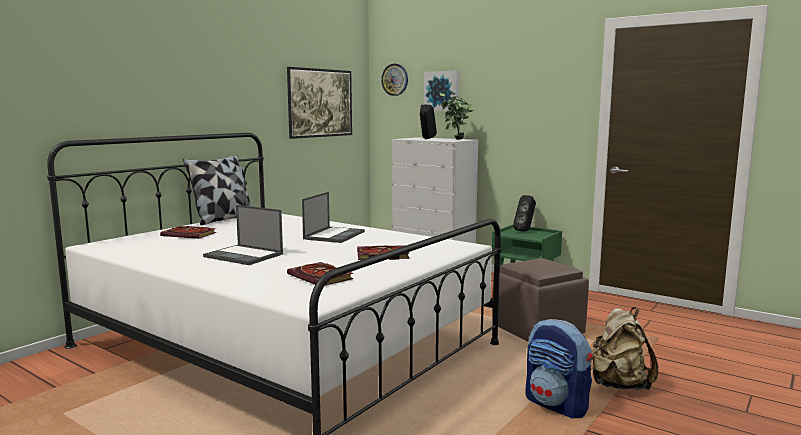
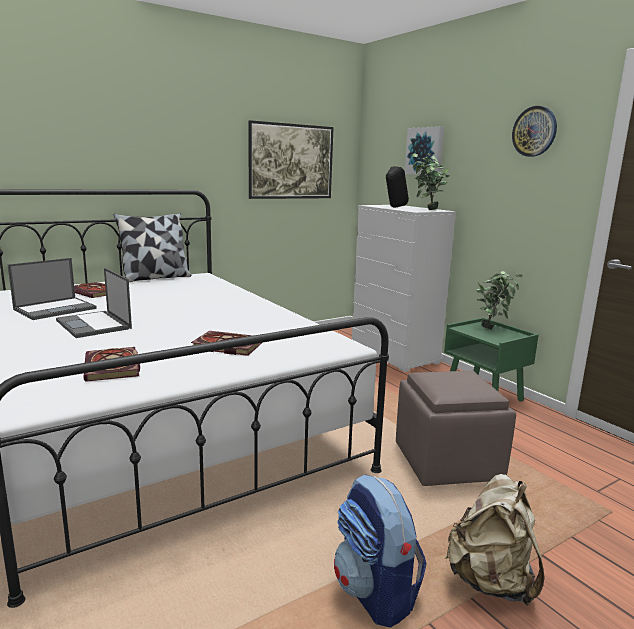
camera: 20 degrees right, 5 degrees up
laptop [302,192,365,243] -> laptop moved to [7,258,97,320]
wall clock [381,64,408,96] -> wall clock moved to [512,106,557,157]
black speaker [513,195,536,232] -> potted plant [476,271,522,329]

